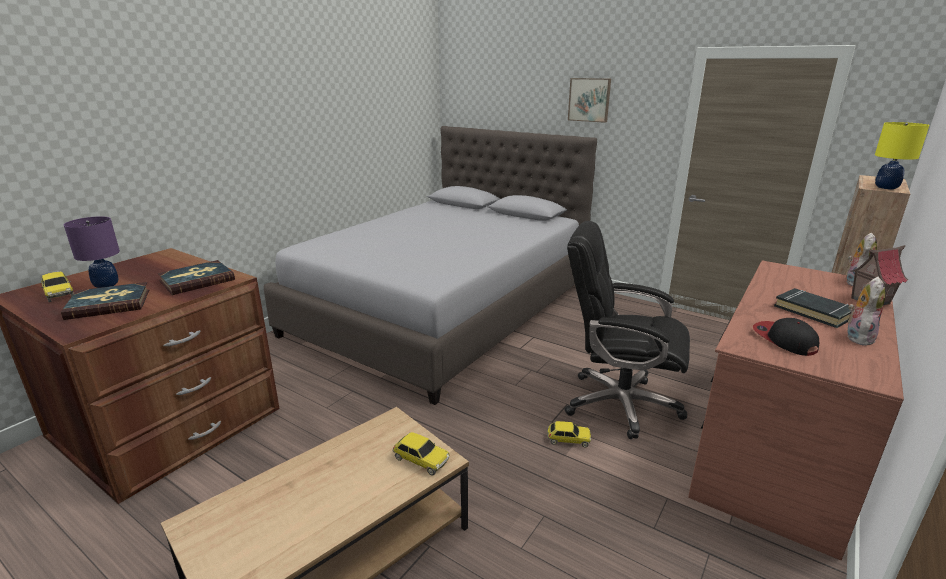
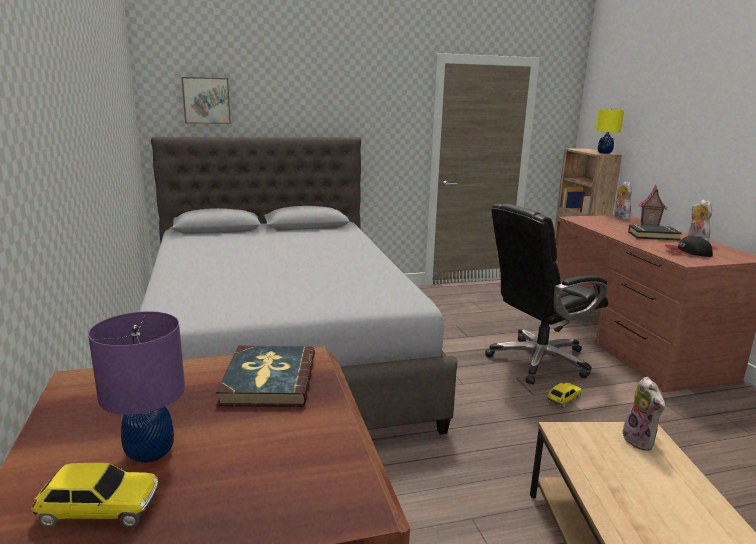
camera: 50 degrees left, 5 degrees down
book [61,282,149,320] -> none
toy car [393,432,450,475] -> plush toy [621,377,665,451]
picture [568,78,611,123] -> picture moved to [181,77,231,124]

